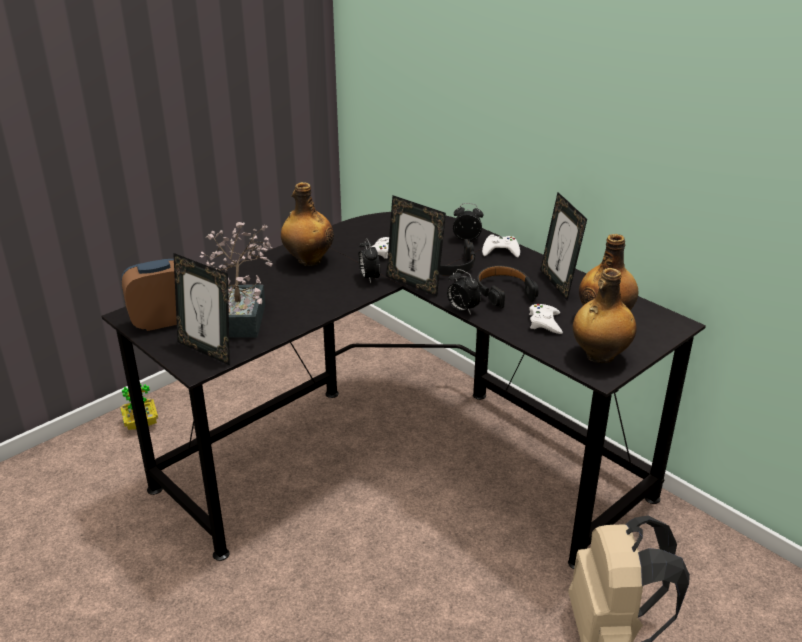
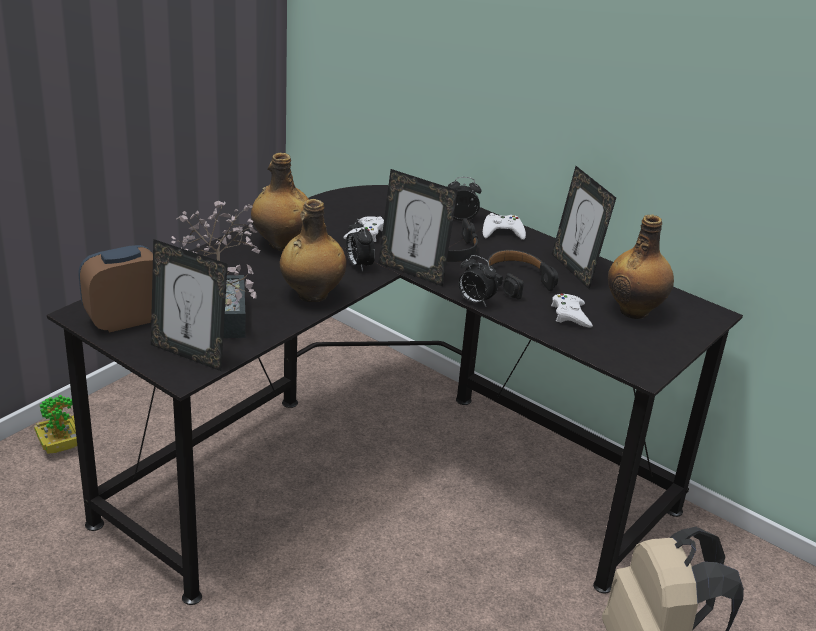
camera: 10 degrees left, 0 degrees up
bottle [573,268,637,363] -> bottle moved to [279,199,347,302]

